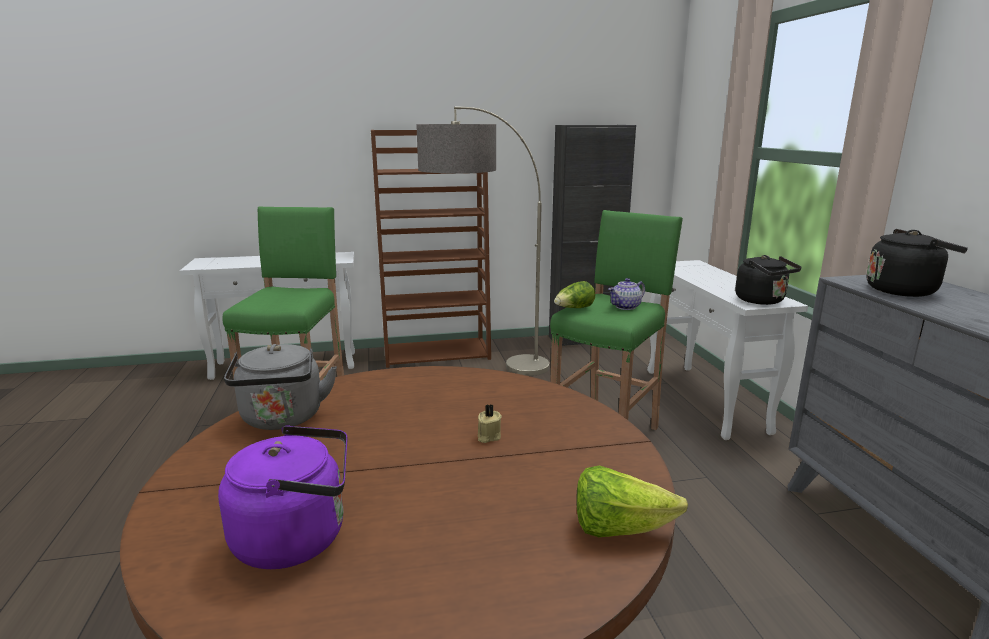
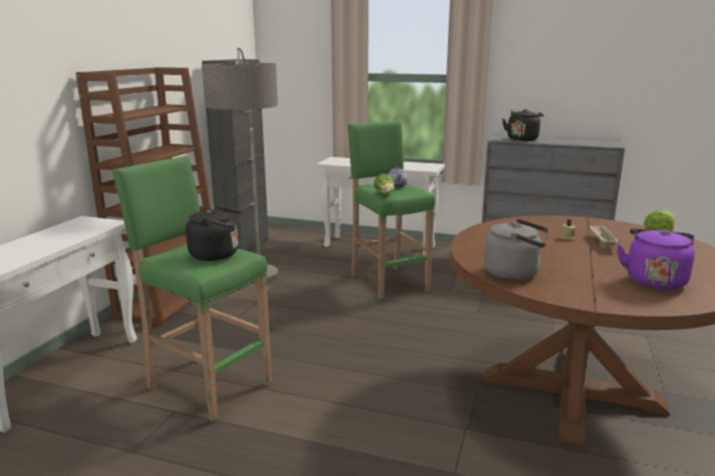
camera: 60 degrees left, 0 degrees up
black kettle [735,255,802,305] -> black kettle moved to [186,206,244,261]
none -> beige tray [588,224,621,246]

